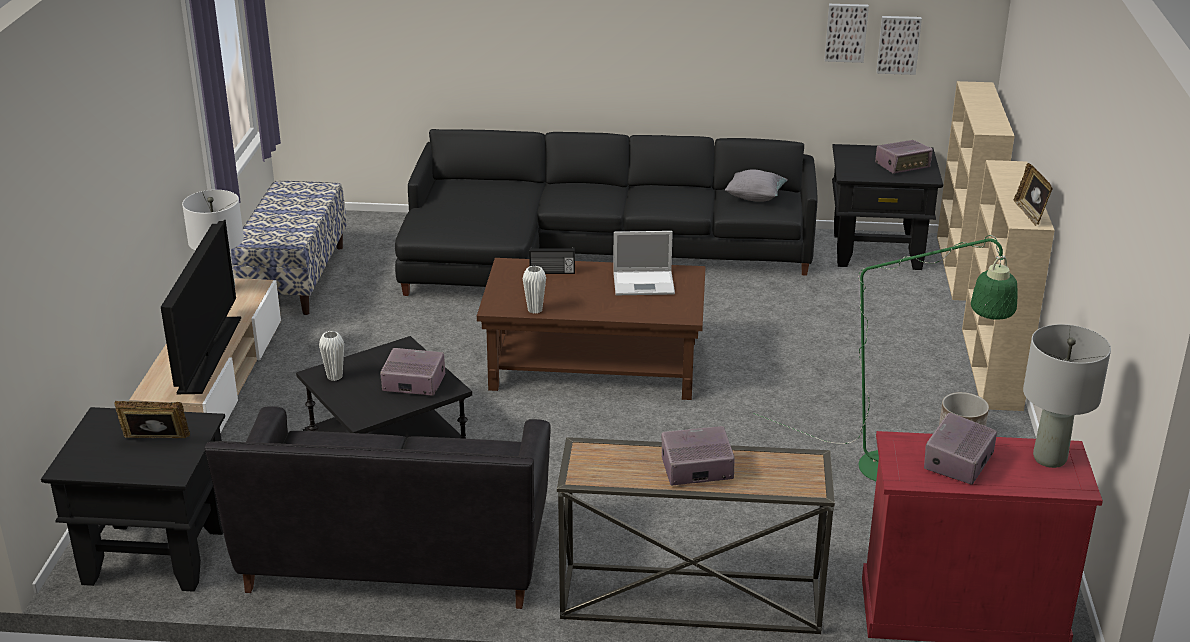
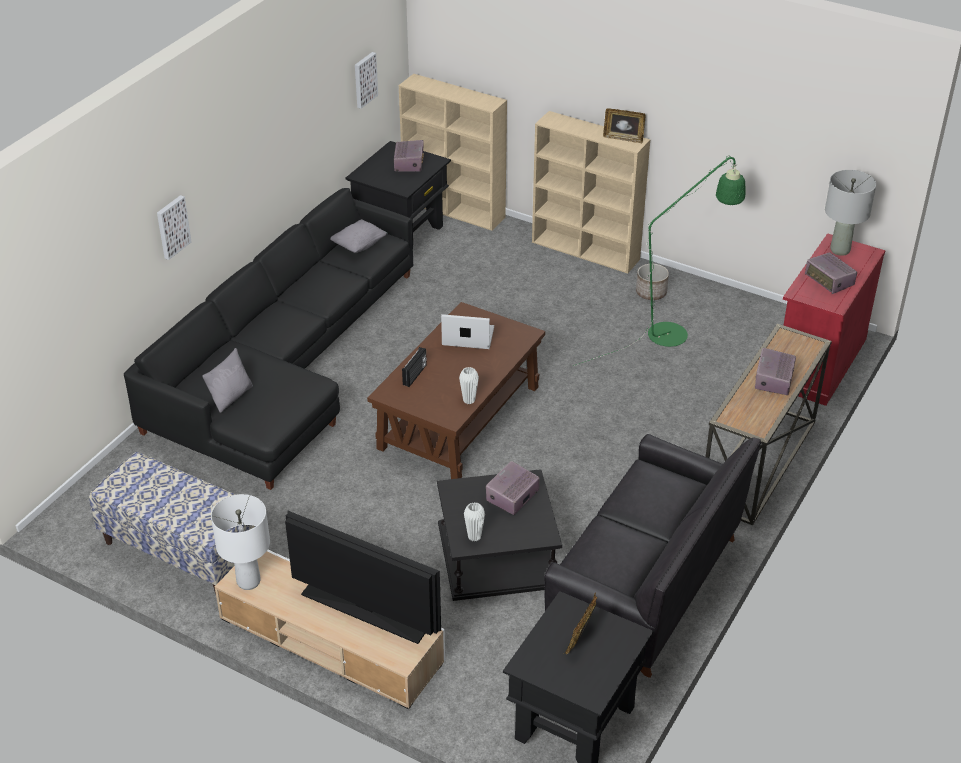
camera: 65 degrees left, 10 degrees up
laptop [613,231,675,295] -> laptop turned 105 degrees counterclockwise [441,314,494,349]
picture [825,4,869,63] -> picture moved to [157,195,192,260]
none -> grey pillow [202,348,253,413]

